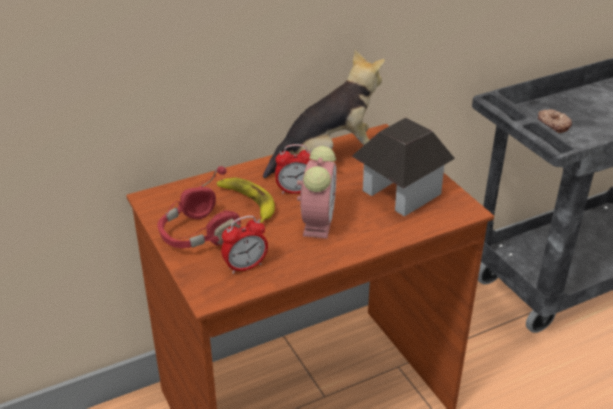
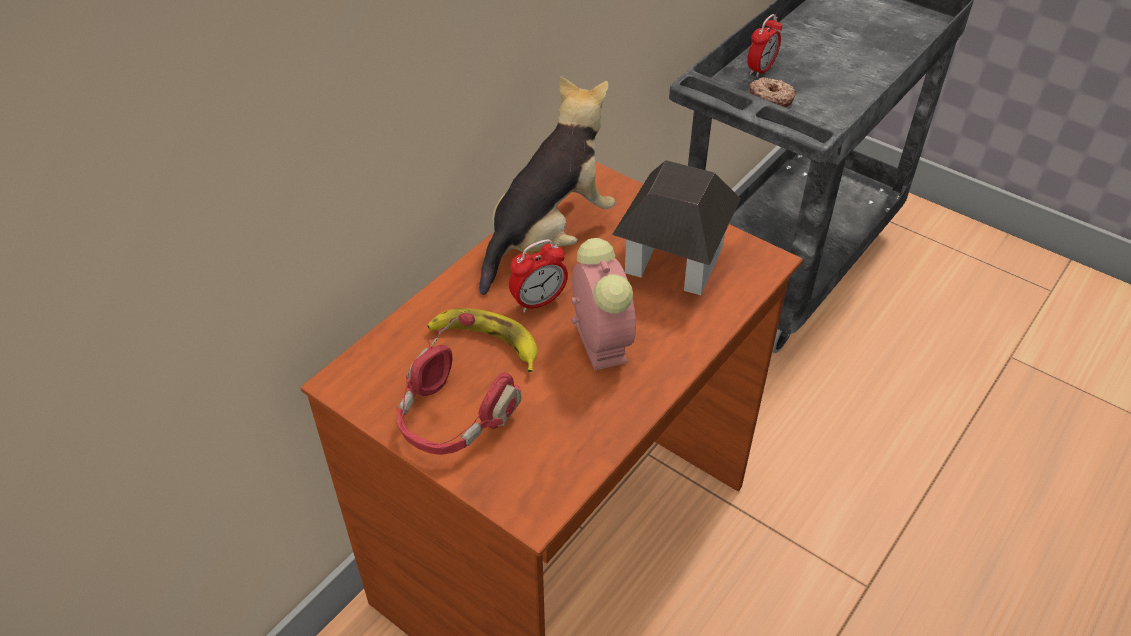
camera: 25 degrees left, 10 degrees up
alarm clock [221,215,268,274] -> alarm clock moved to [747,14,782,78]

